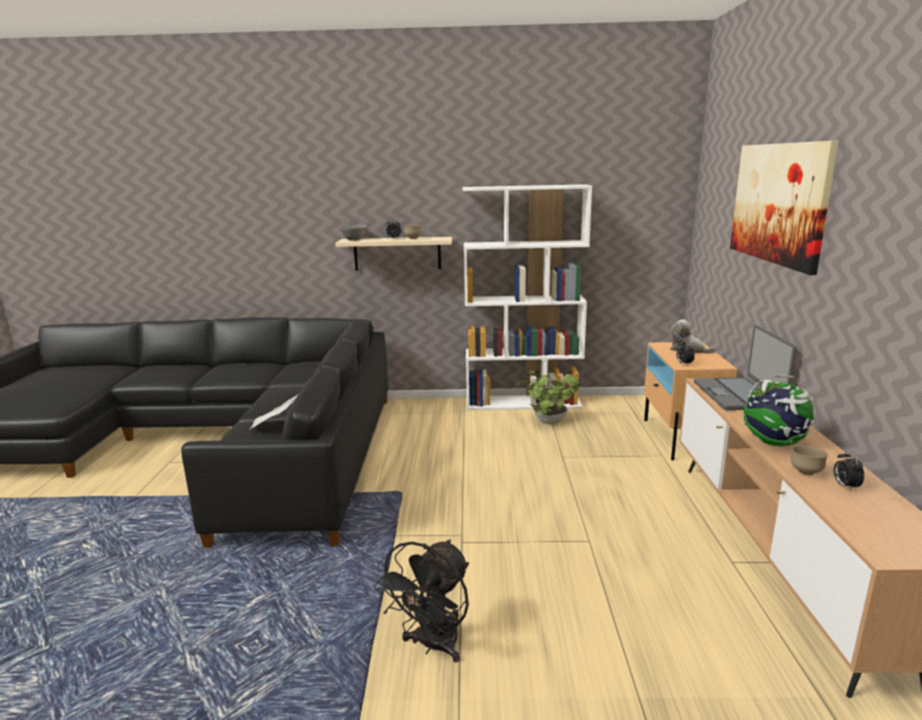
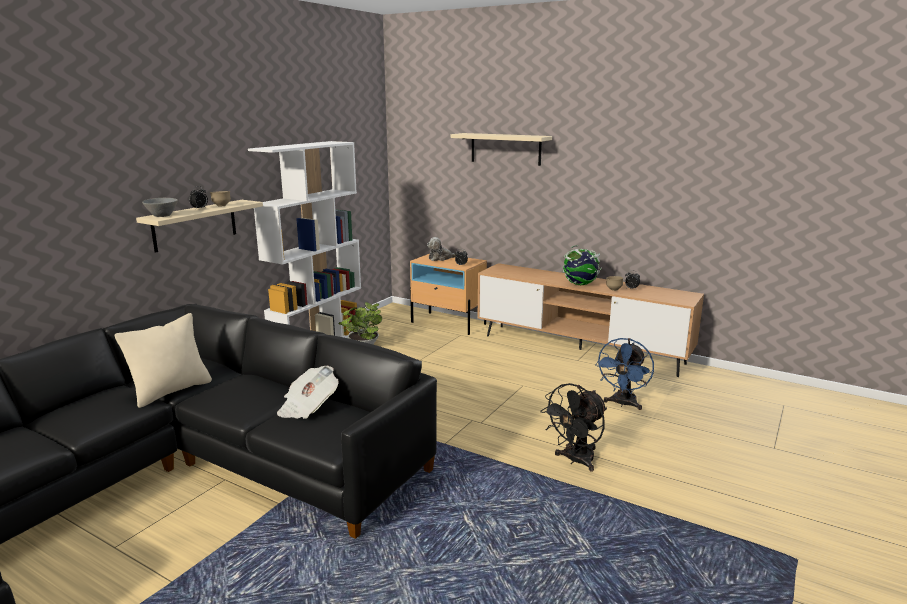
camera: 60 degrees left, 0 degrees up
black fan [373,539,469,663] -> black fan turned 75 degrees clockwise [541,383,607,471]
laptop [694,325,796,410] -> none
picture [730,141,839,275] -> beige shelf [451,133,552,166]
none -> beige pillow [115,313,212,408]
none -> blue fan [596,338,654,410]

